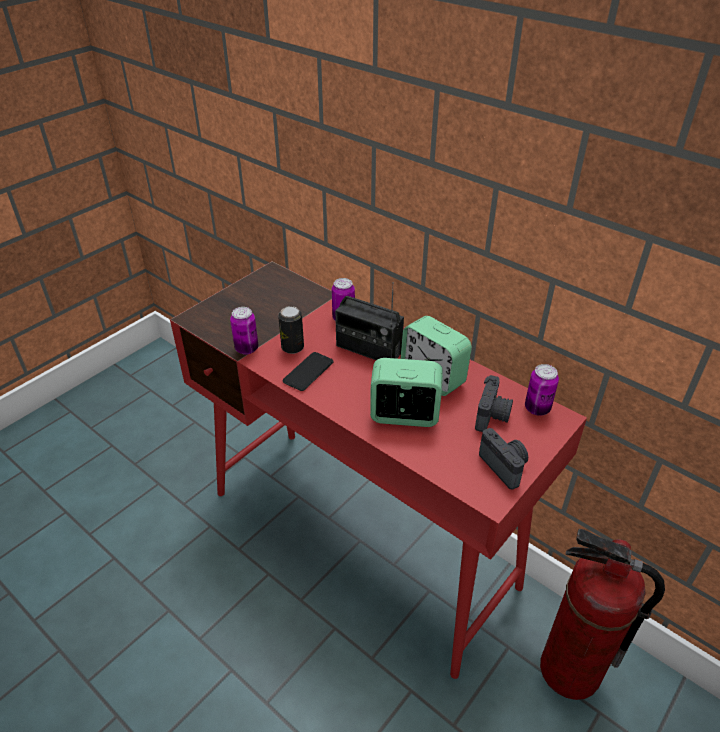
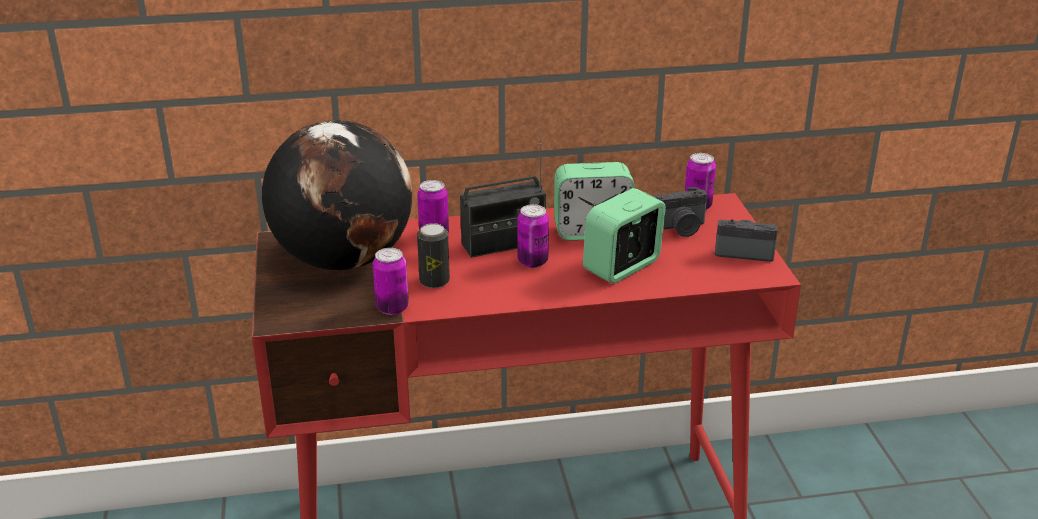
camera: 50 degrees left, 10 degrees down
phone [283,352,334,391] -> none
camera [475,375,513,432] -> camera turned 105 degrees clockwise [653,187,707,237]
fire extinguisher [540,529,665,700] -> none
none -> globe [262,120,412,270]
none -> can [517,204,549,268]

